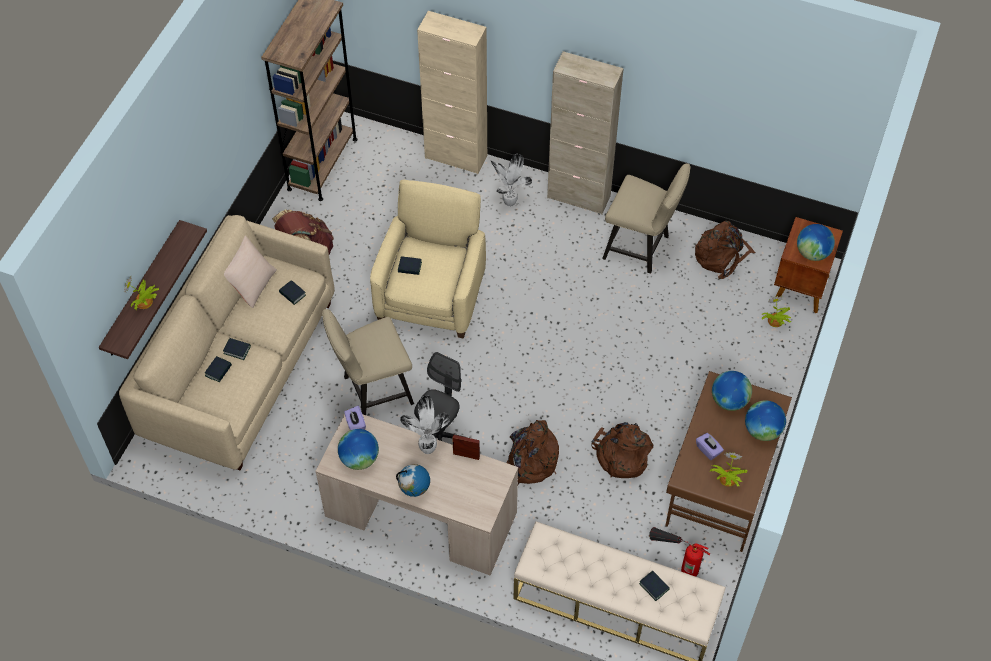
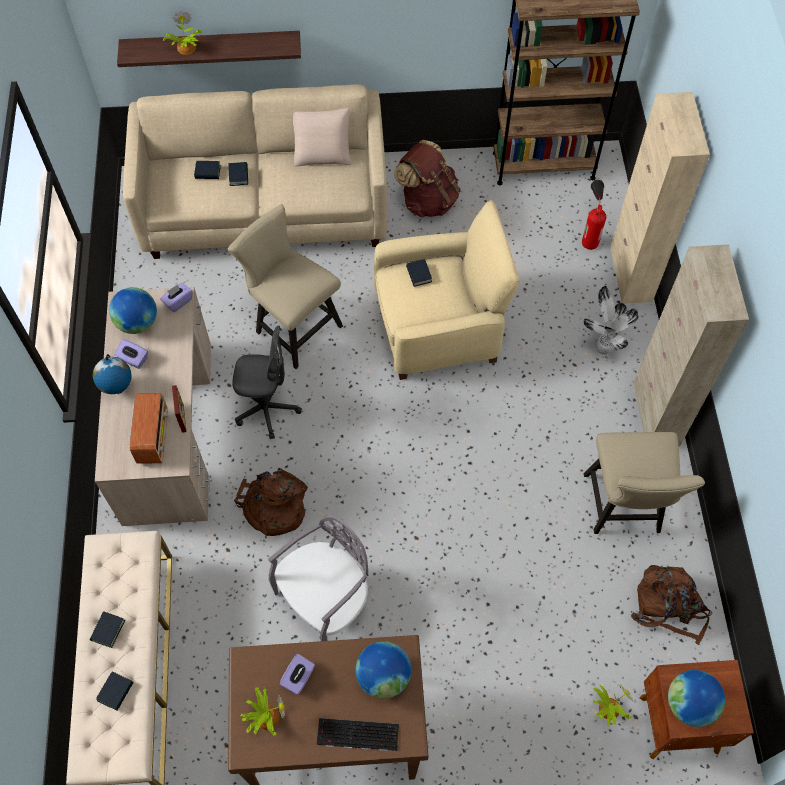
camera: 65 degrees right, 5 degrees up
book [279,280,306,305] -> book moved to [90,611,125,648]
potted plant [400,395,450,454] -> none
brown backpack [591,422,653,478] -> grey chair [268,516,369,641]
fire extinguisher [649,527,710,577] -> fire extinguisher moved to [582,180,606,250]
globe [745,400,786,441] -> keyboard [317,718,399,751]
none -> purple tissue box [114,339,148,369]
none -> radio [130,393,168,464]

